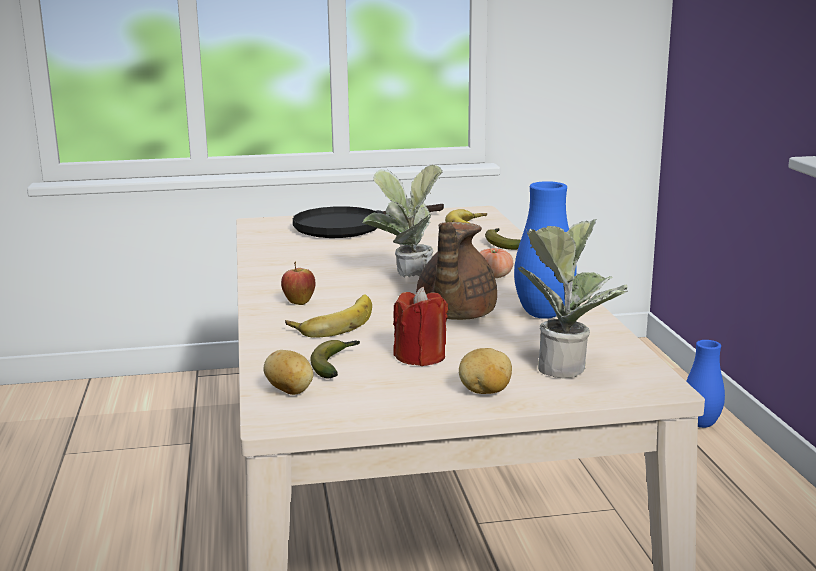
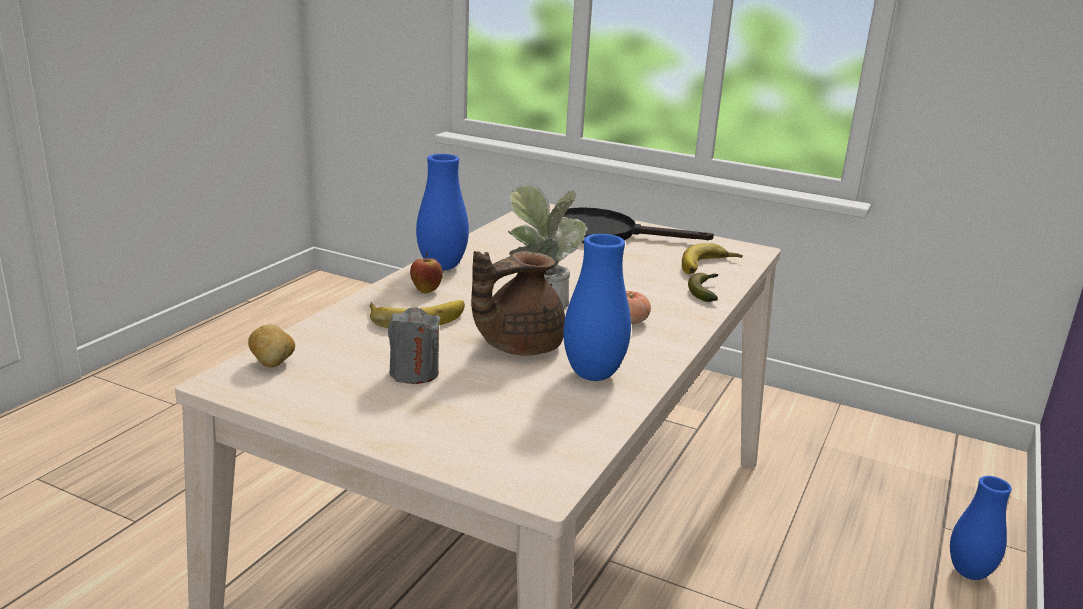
camera: 35 degrees right, 5 degrees up
banana [310,340,360,378] -> none
red candle [393,287,448,366] -> grey candle [388,307,440,384]
potato [459,348,512,394] -> none
potted plant [518,219,628,378] -> none
none -> blue vase [416,154,469,270]

